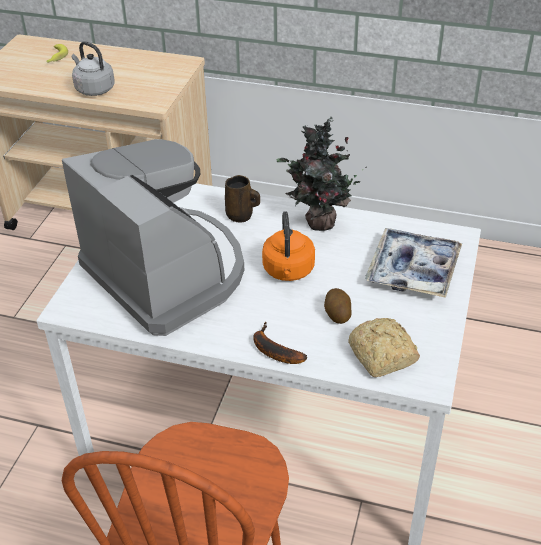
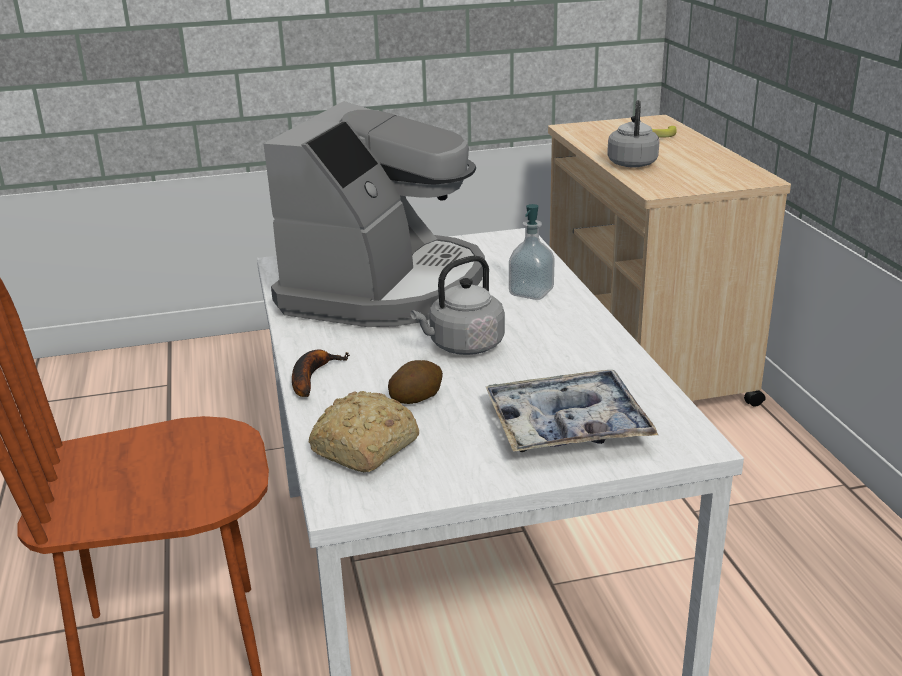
camera: 60 degrees right, 15 degrees down
brown mug [225,175,260,223] -> soap dispenser [509,204,555,300]
orange kettle [262,211,315,281] -> grey kettle [410,256,505,355]
potted plant [276,116,367,231] -> none

